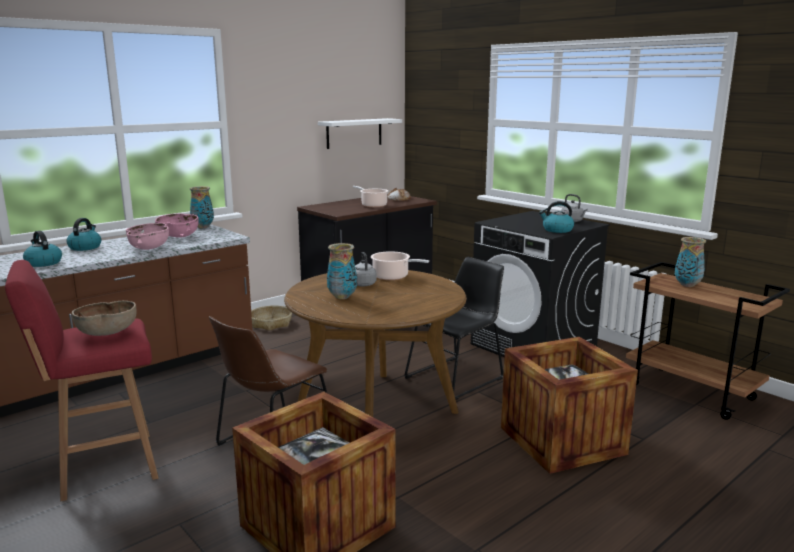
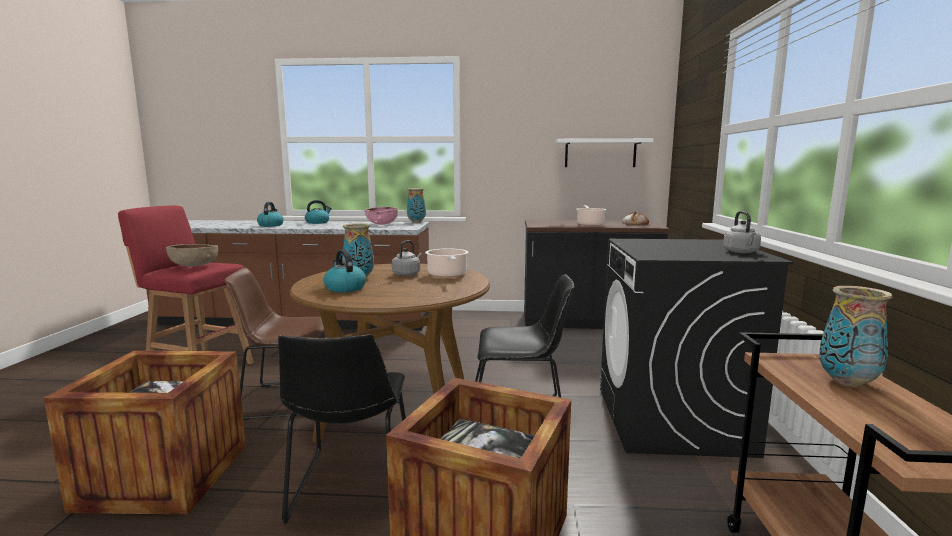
camera: 45 degrees right, 5 degrees down
pink bowl [126,223,169,250] -> none
basket [251,306,292,331] -> none
kettle [539,201,574,233] -> kettle moved to [324,250,366,292]
none -> black chair [278,334,406,524]

